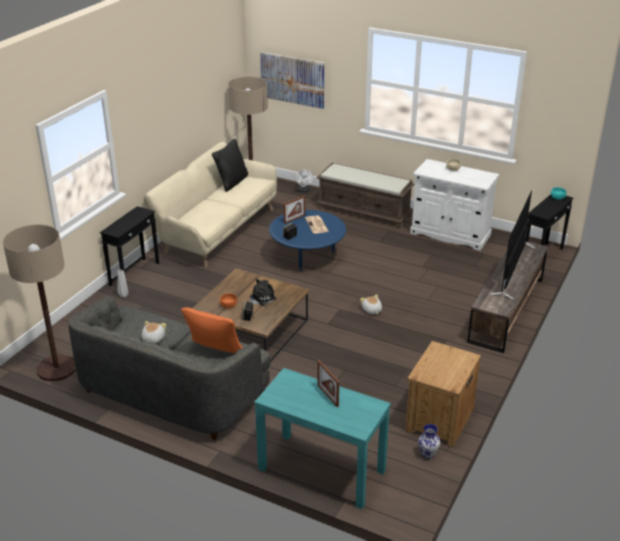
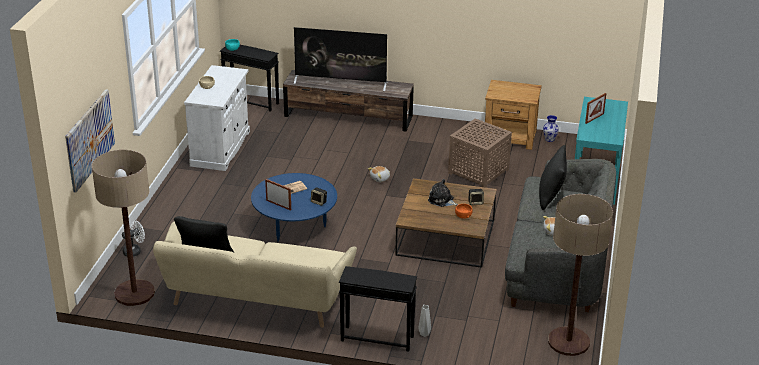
camera: 105 degrees left, 0 degrees up
orange pillow [181,307,243,353] -> black pillow [539,145,567,210]
brown bench [317,163,414,228] -> none
none -> brown side table [448,118,512,188]

